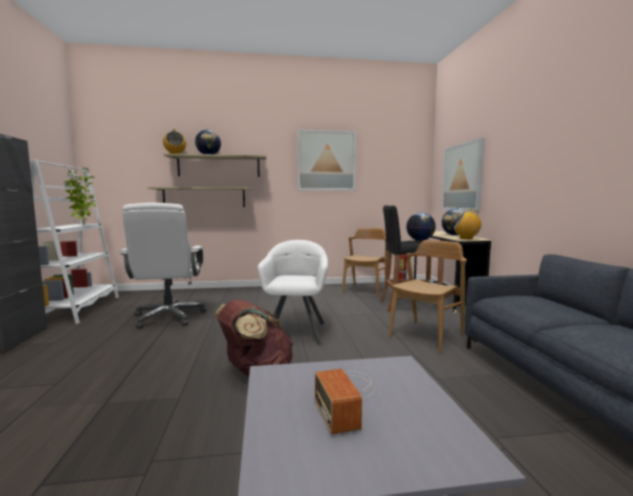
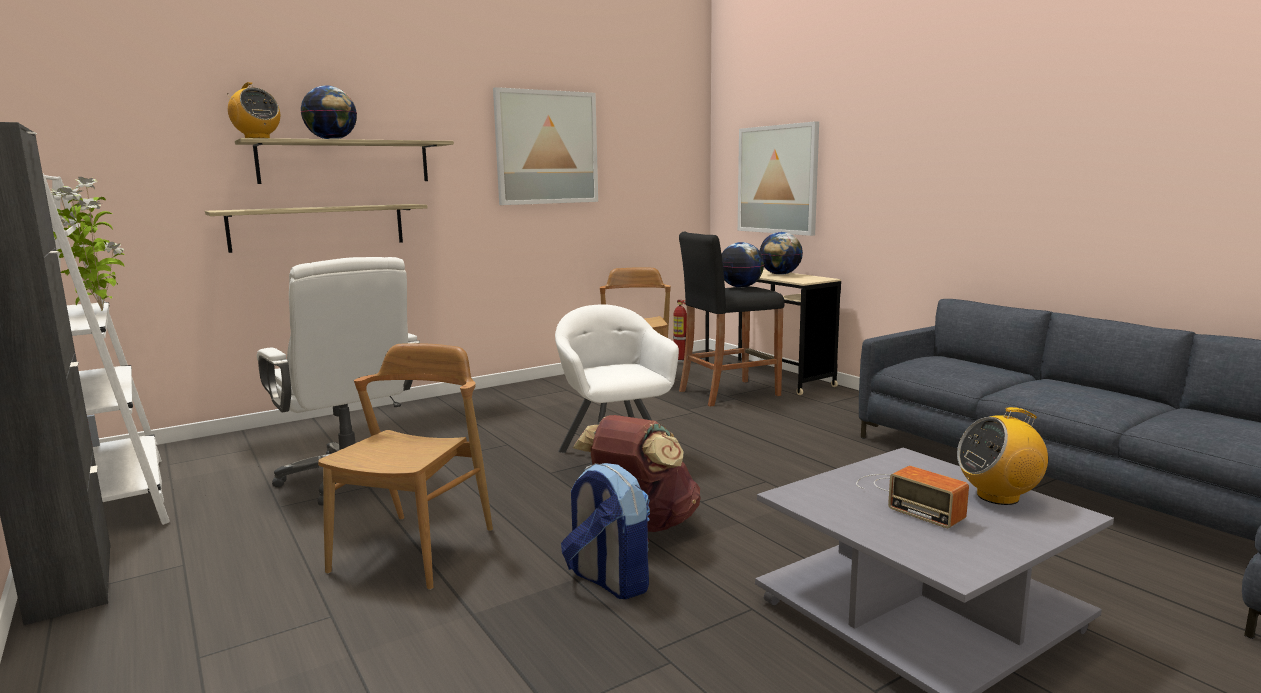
camera: 25 degrees left, 5 degrees up
brown chair [388,240,467,353] -> brown chair moved to [318,344,493,590]
radio [454,209,481,239] -> radio moved to [957,407,1048,505]
none -> backpack [561,463,650,599]

